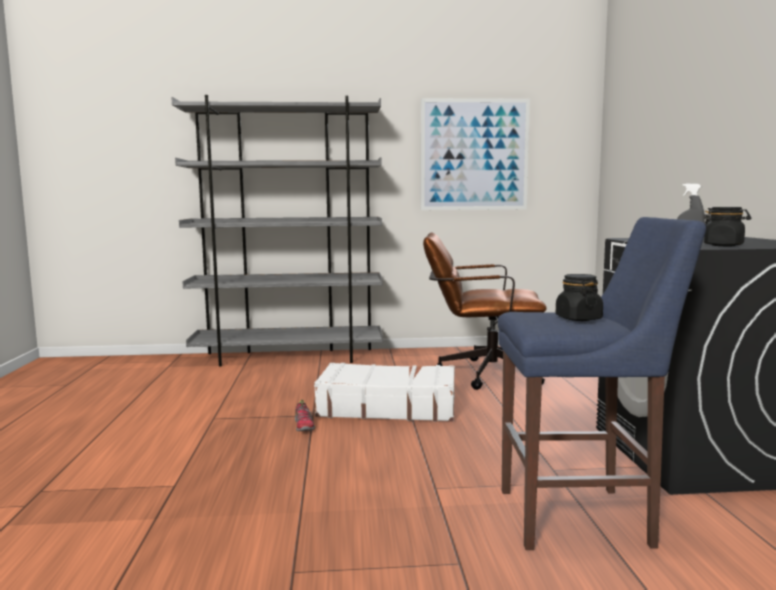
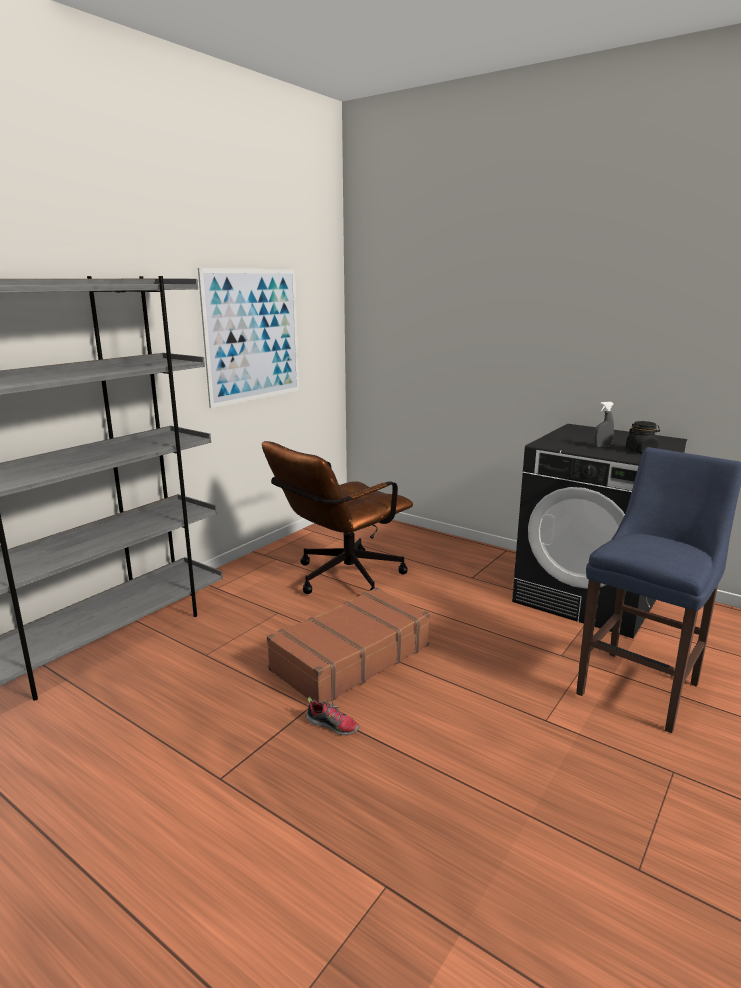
camera: 50 degrees left, 10 degrees up
white suitcase [314,363,455,422] -> brown suitcase [267,587,430,703]
black jar [556,274,603,321] -> none

